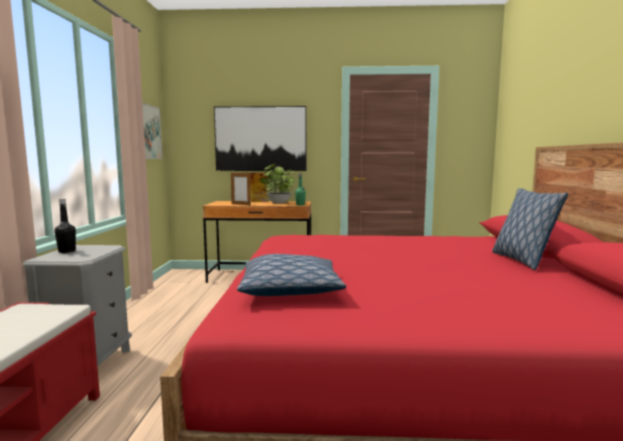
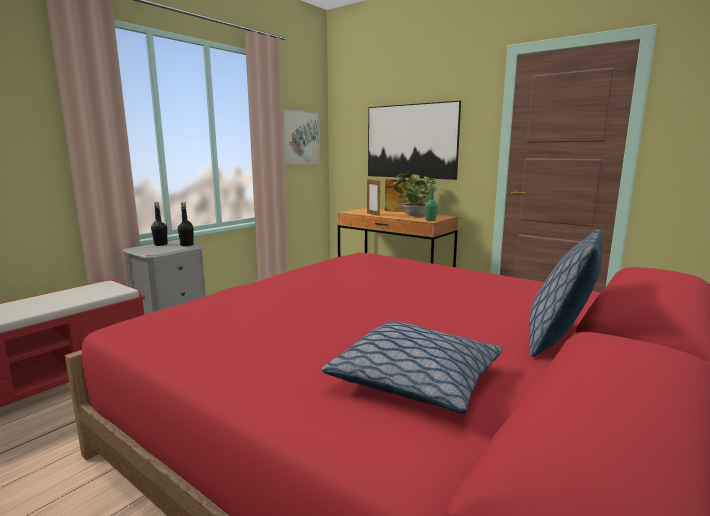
camera: 35 degrees right, 5 degrees up
pillow [237,254,346,296] -> pillow moved to [322,322,503,414]
none -> black bottle [178,202,194,246]

